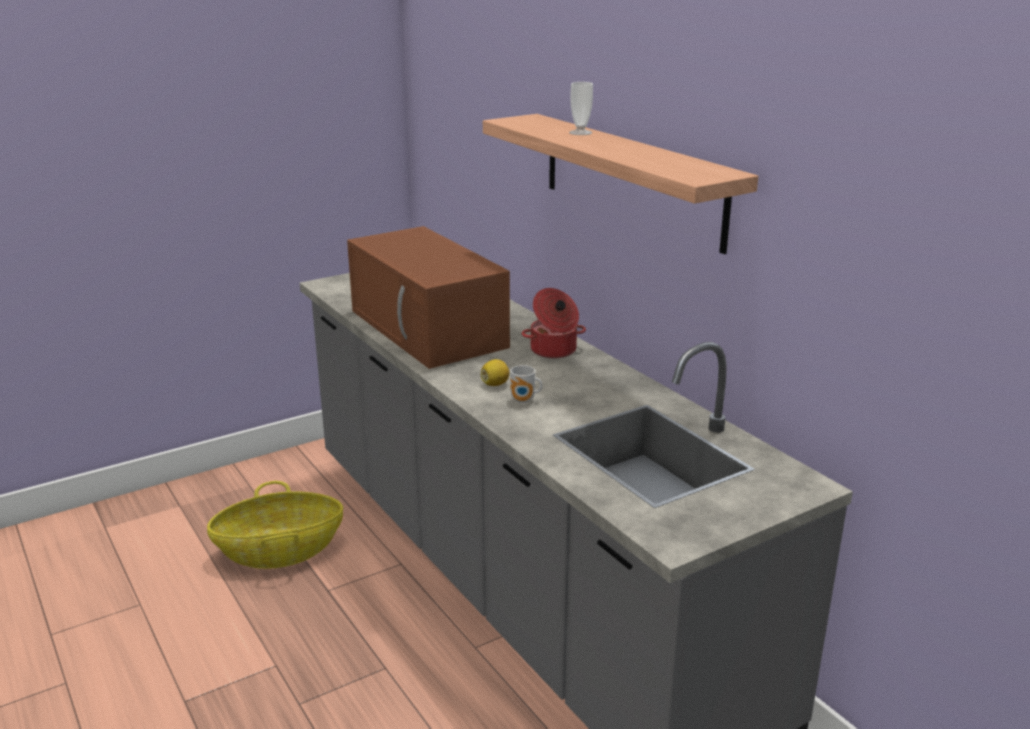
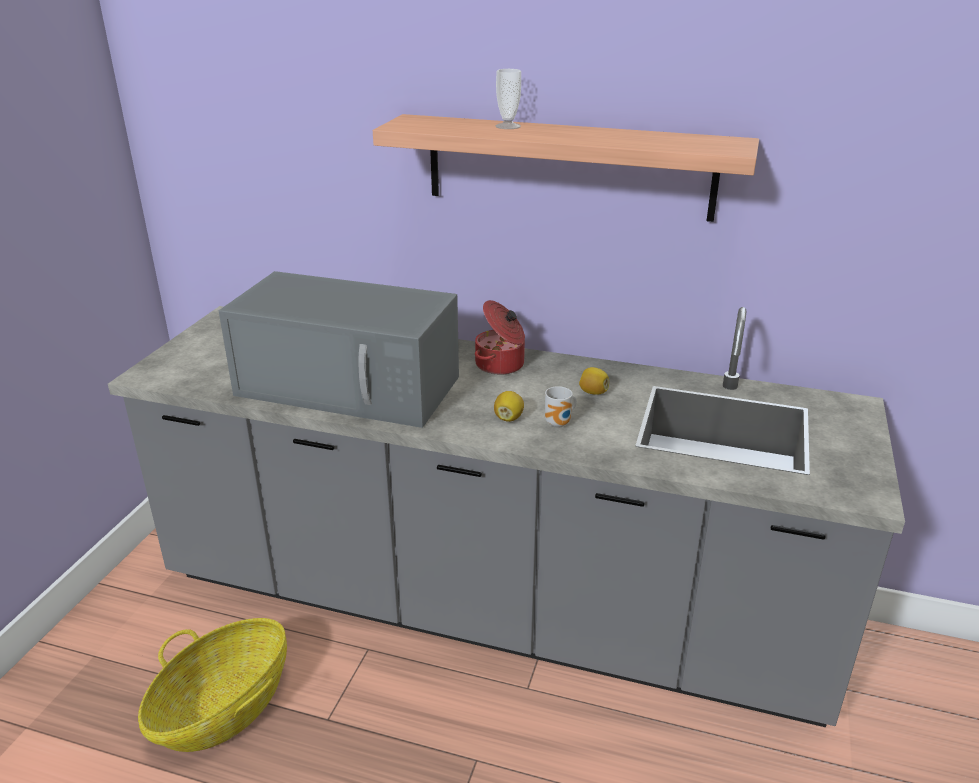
camera: 40 degrees left, 5 degrees up
brown microwave [347,226,510,369] -> grey microwave [219,271,459,428]
none -> lemon [579,367,609,395]

